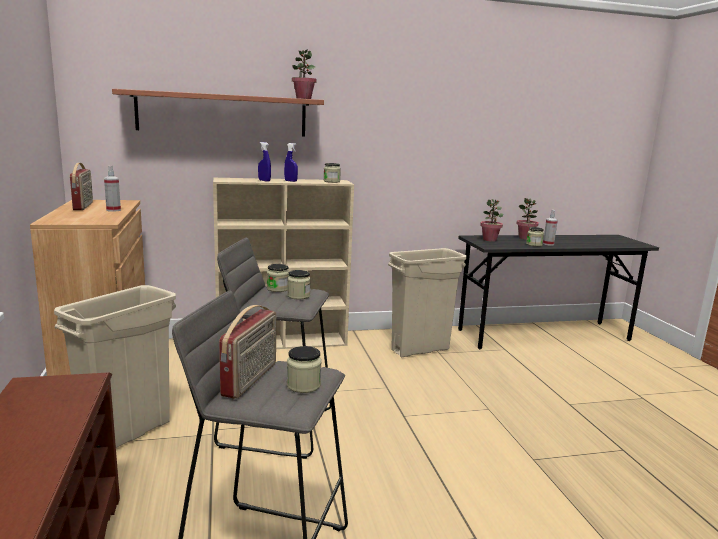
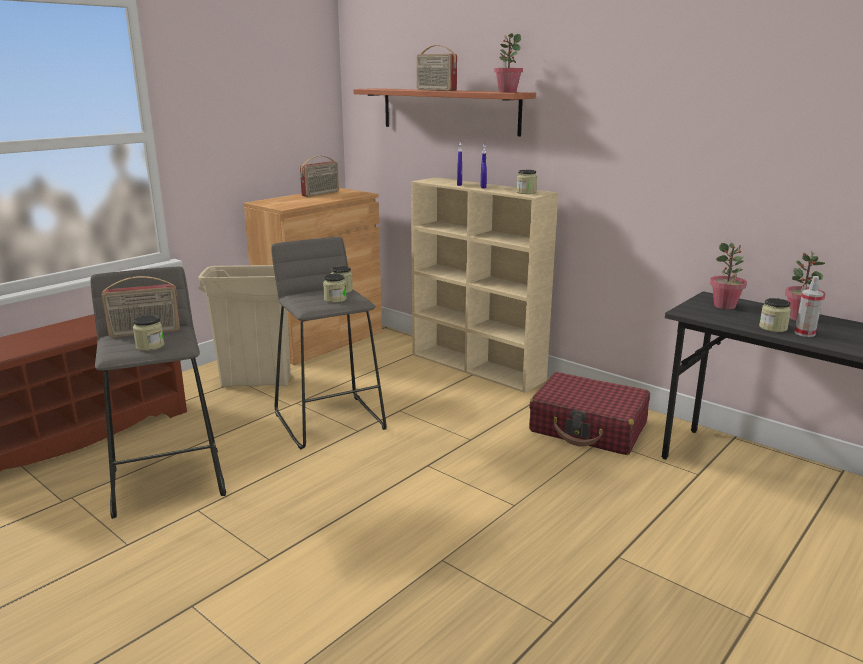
camera: 55 degrees right, 5 degrees up
spray bottle [104,166,121,212] -> none
beige trash can [388,248,467,357] -> red suitcase [529,372,650,455]
none -> radio [417,45,457,91]

